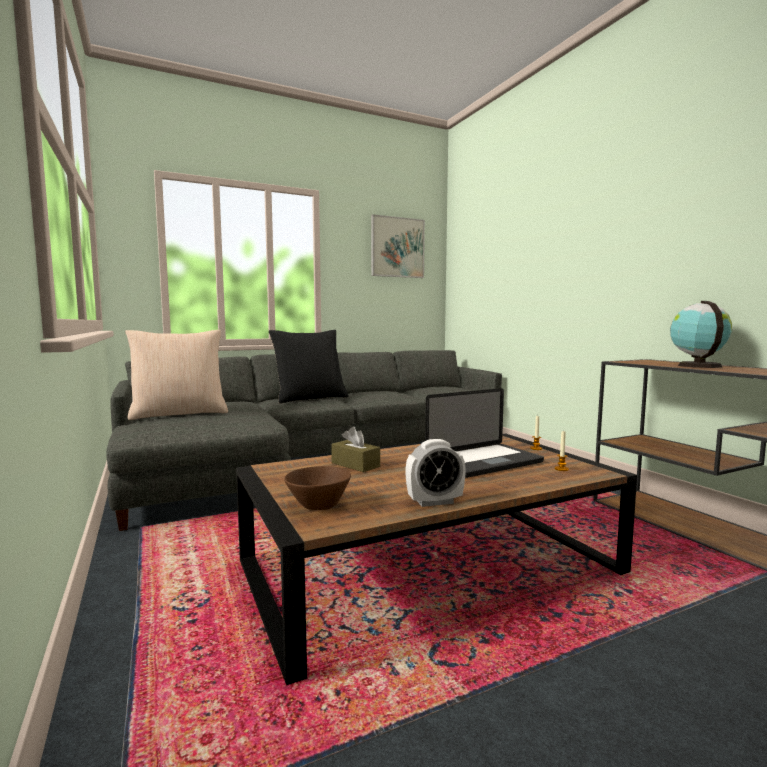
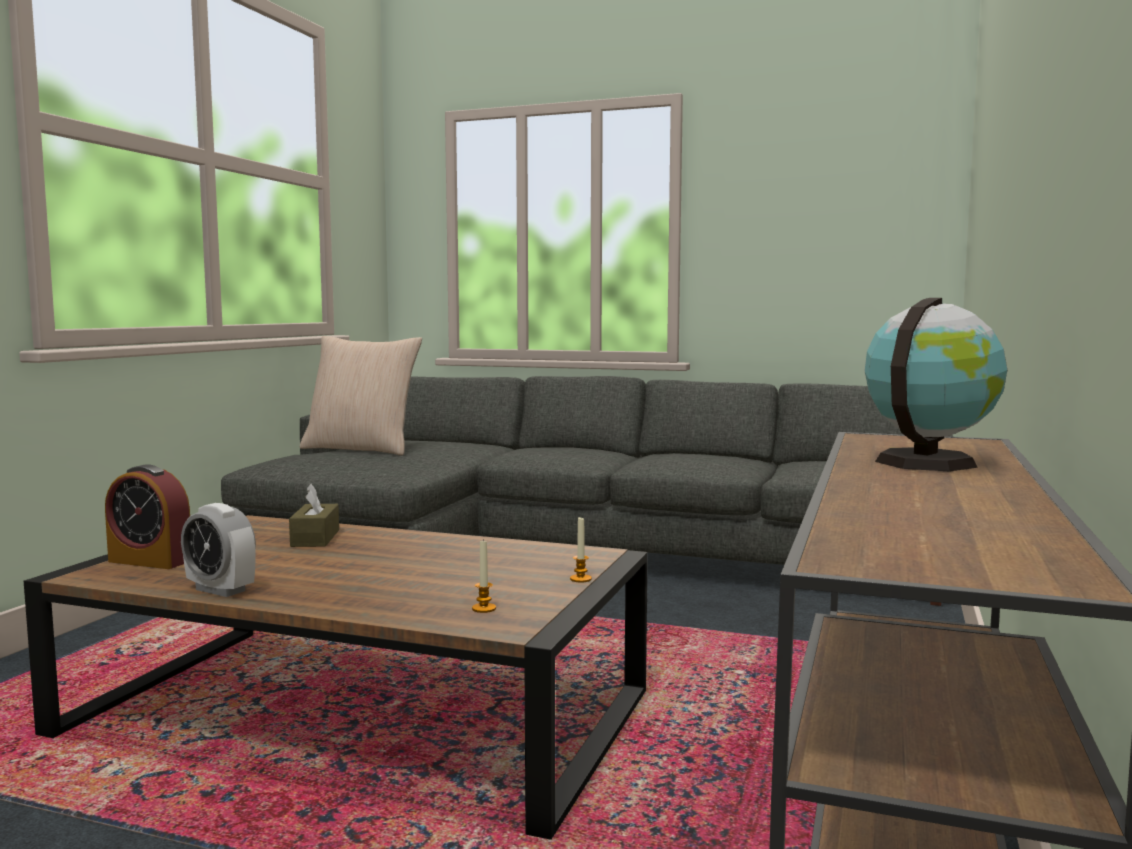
camera: 45 degrees right, 0 degrees up
black pillow [269,330,348,403] -> none
brown bowl [284,466,351,510] -> alarm clock [105,464,190,569]
picture [371,214,425,278] -> none
laptop [425,388,544,478] -> none

